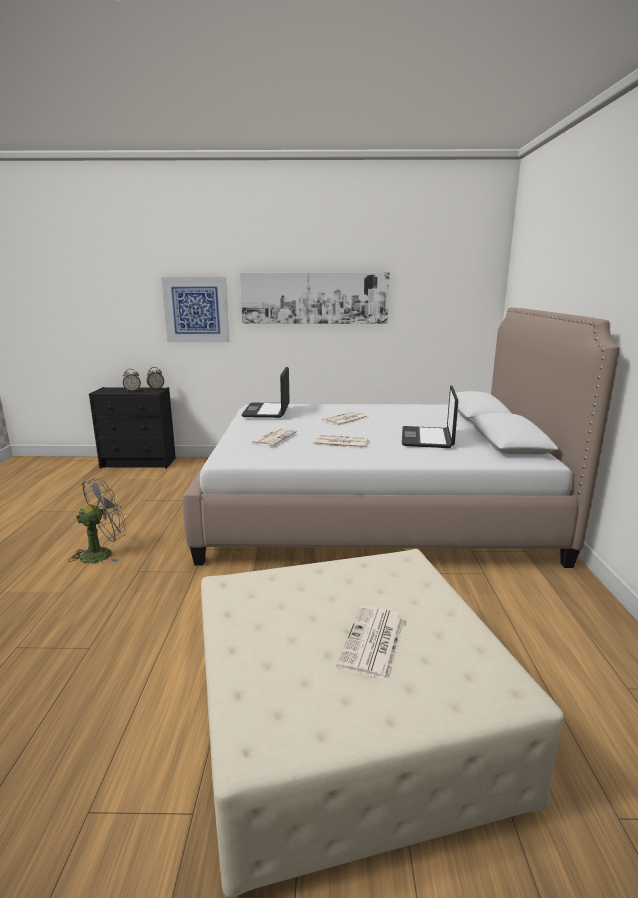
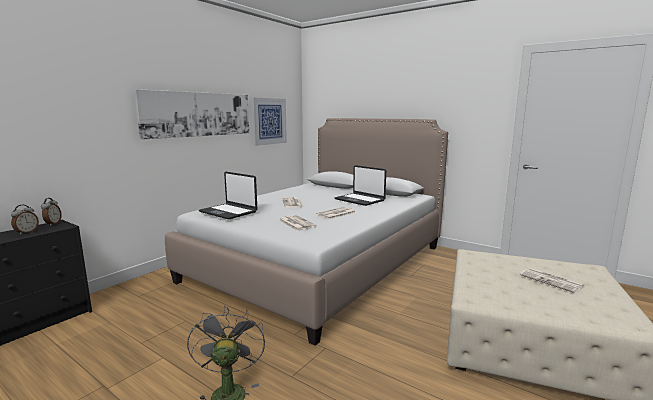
camera: 55 degrees left, 5 degrees down
picture [161,277,229,342] -> picture moved to [252,98,287,146]

